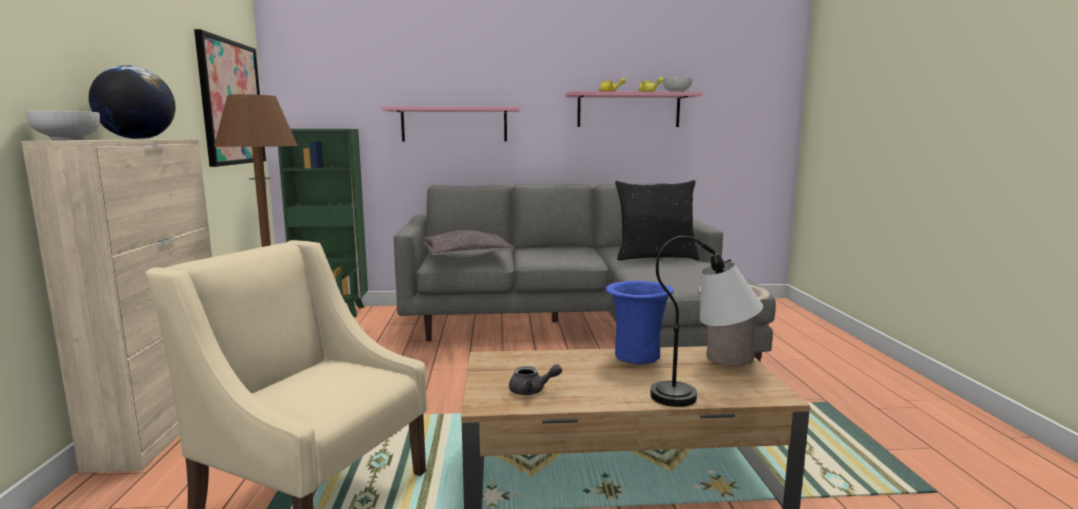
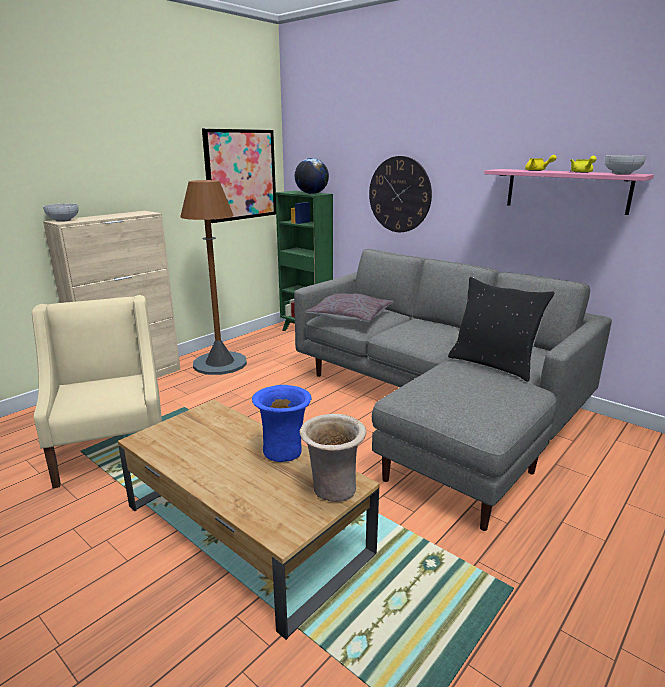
camera: 45 degrees right, 10 degrees up
globe [89,65,176,139] -> globe moved to [295,158,329,194]
pink shelf [382,106,520,142] -> wall clock [369,156,432,232]
grey teapot [509,364,562,395] -> none
table lamp [650,236,763,407] -> none

